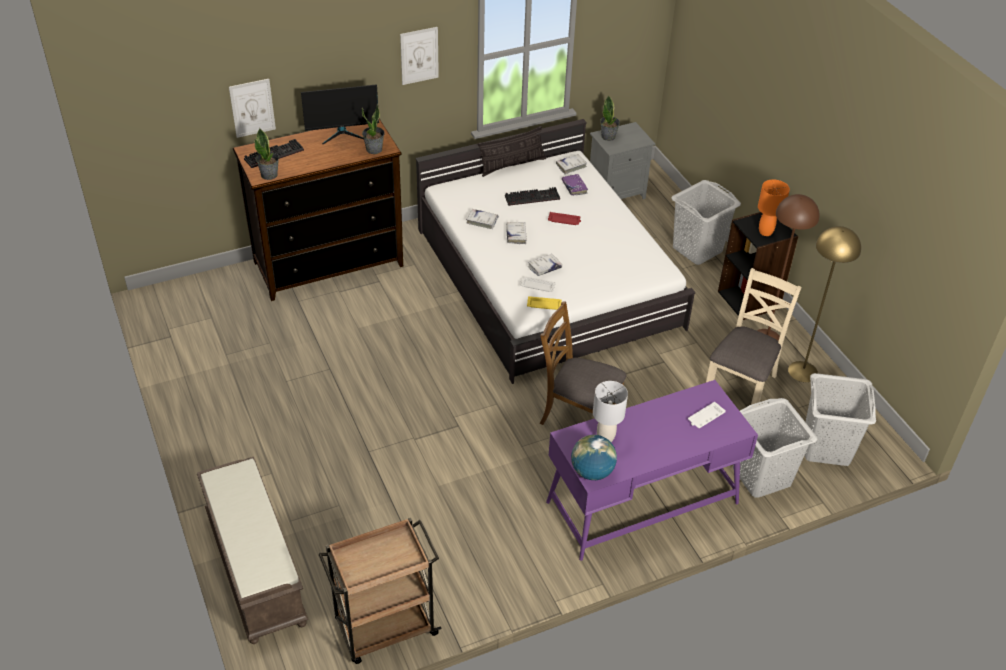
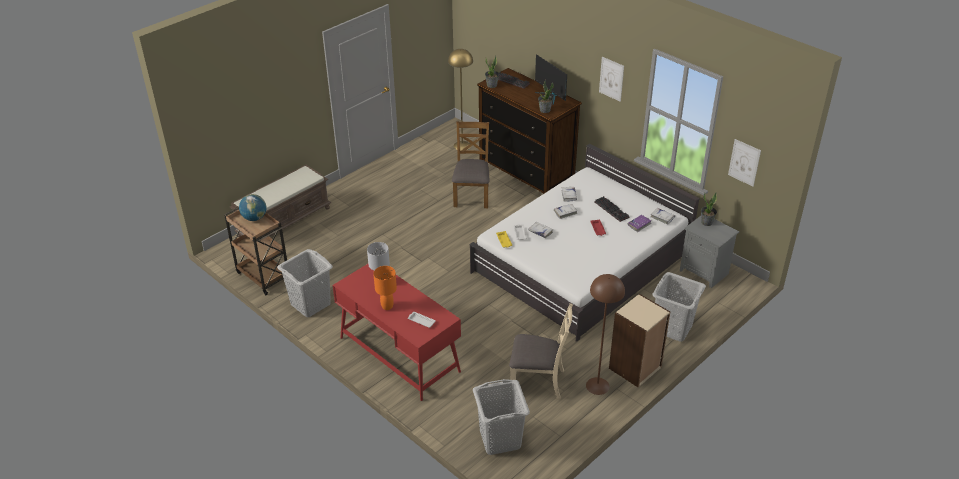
camera: 70 degrees right, 5 degrees down
picture [229,79,276,138] -> picture moved to [728,139,761,186]
pillow [478,126,546,177] -> none
brown chair [539,301,626,425] -> brown chair moved to [452,121,489,208]
purple desk [546,380,758,561] -> red desk [332,264,461,401]
globe [571,435,617,480] -> globe moved to [239,194,267,221]
black bookcase [718,212,798,320] -> beige bookcase [609,294,670,388]
grey laundry basket [733,398,817,498] -> grey laundry basket moved to [277,249,333,317]
orange table lamp [758,179,790,236] -> orange table lamp moved to [373,266,397,310]
yellow floor lamp [788,226,861,382] -> yellow floor lamp moved to [448,49,473,151]

